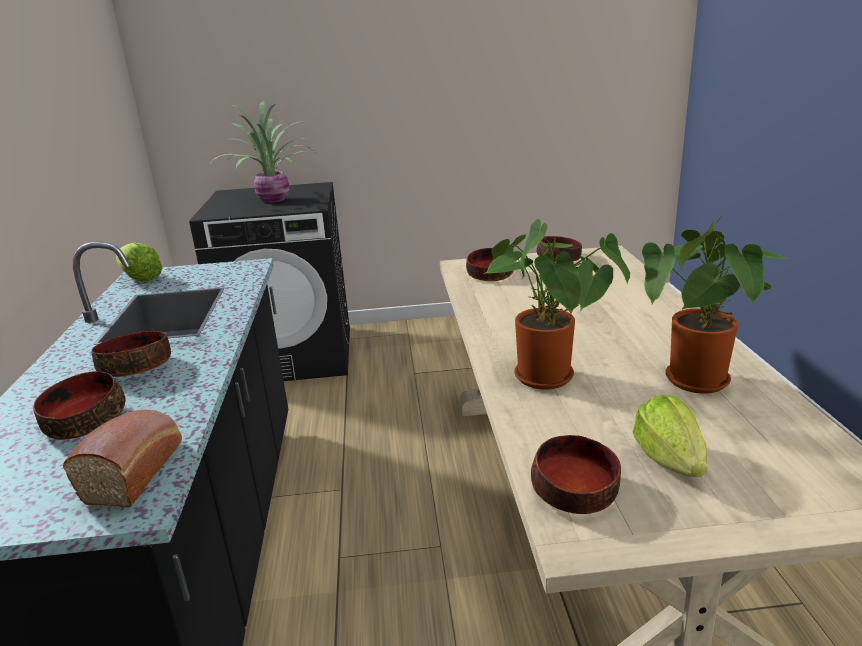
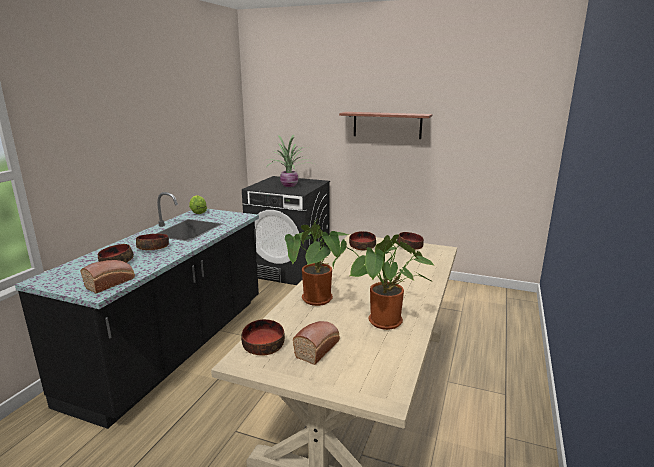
camera: 25 degrees right, 5 degrees down
lettuce [633,395,708,477] -> bread [293,321,340,365]
none -> shelf [339,112,432,139]

